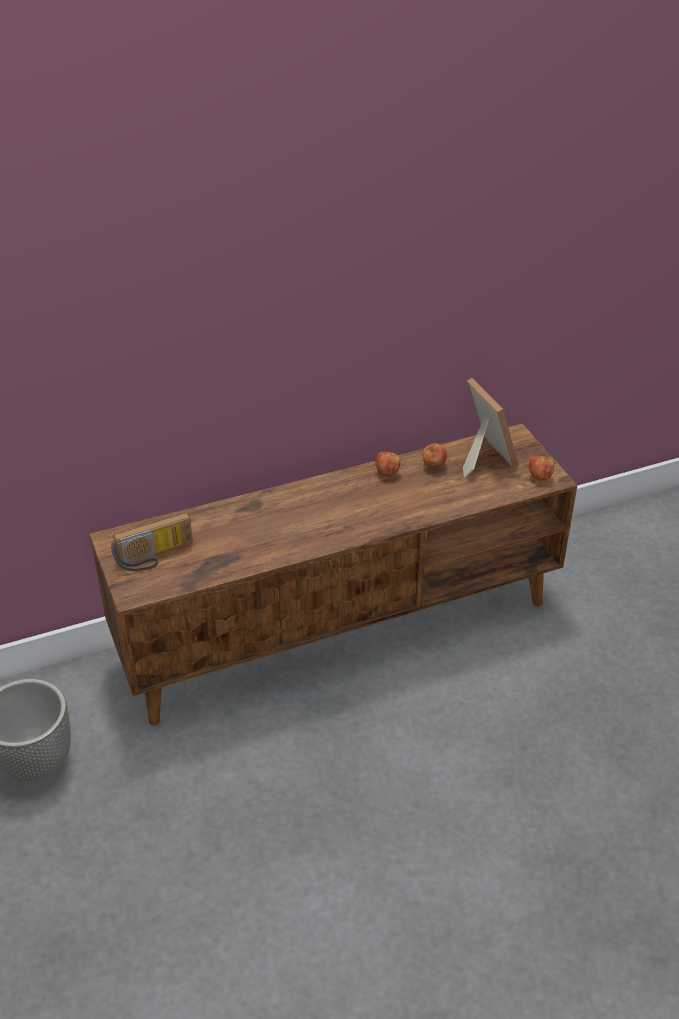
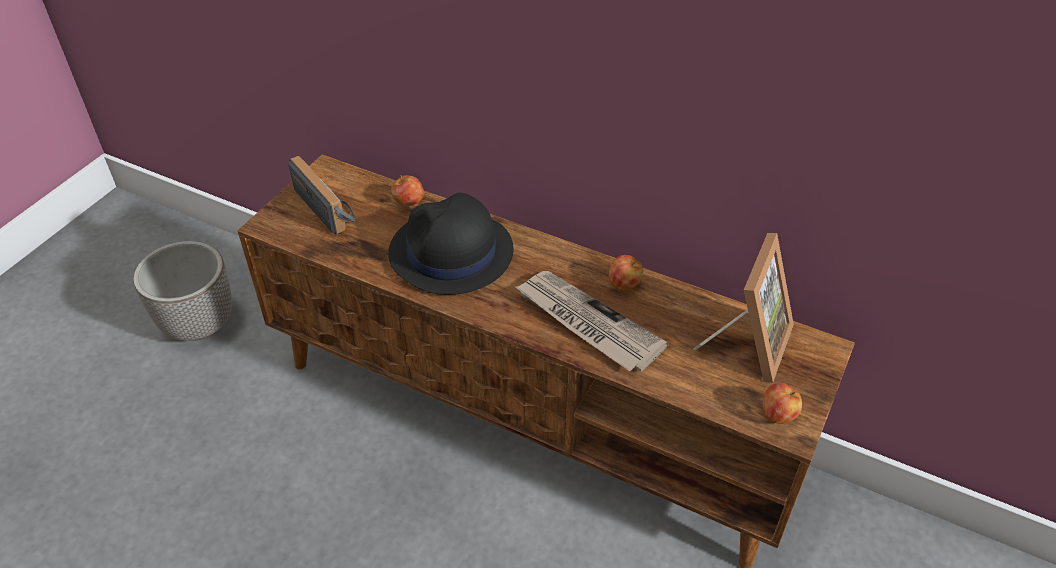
camera: 50 degrees right, 5 degrees up
radio [111,513,193,571] -> radio turned 150 degrees counterclockwise [288,156,355,234]
apple [422,443,447,468] -> apple moved to [391,175,424,206]
none -> black hat [388,193,514,295]
none -> newspaper [515,271,668,372]

